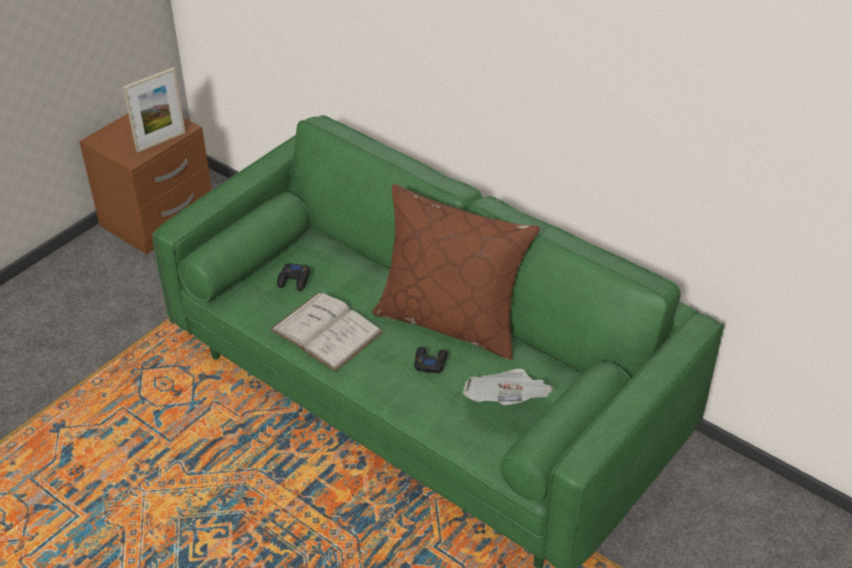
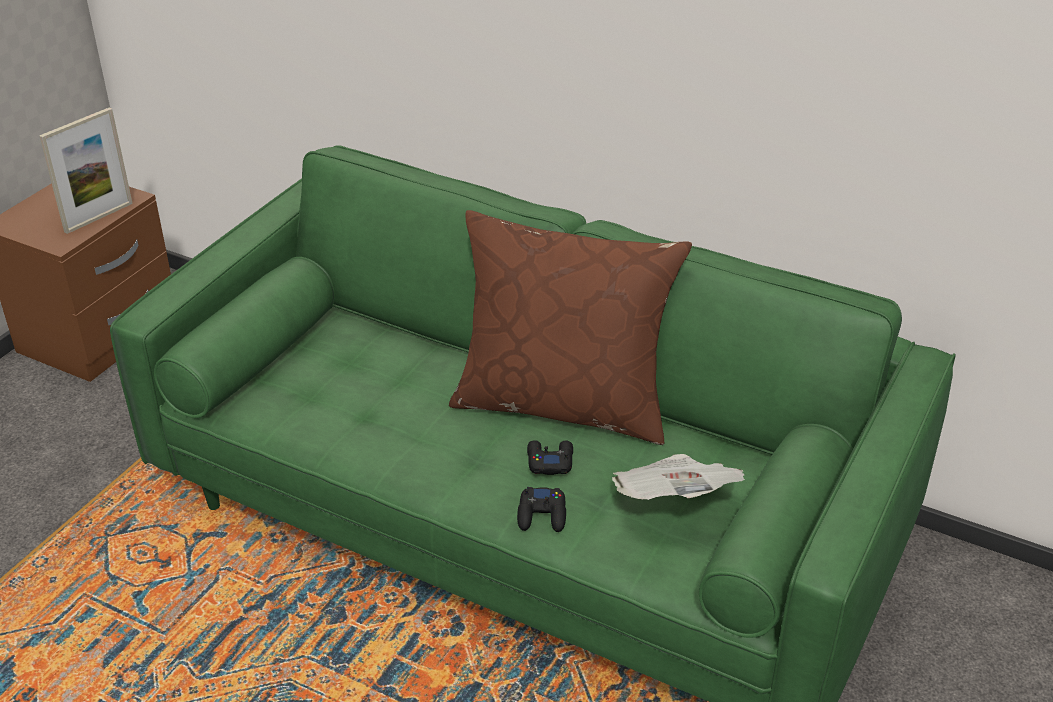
camera: 10 degrees left, 5 degrees down
white book [270,293,383,372] -> none
black game controller [277,263,310,291] -> black game controller moved to [517,487,566,532]

